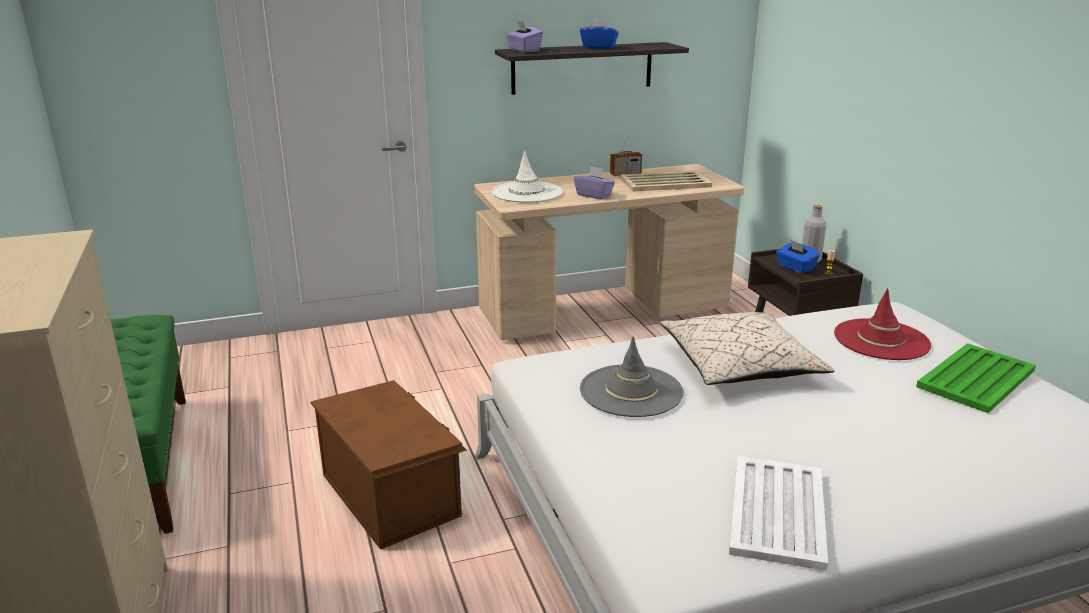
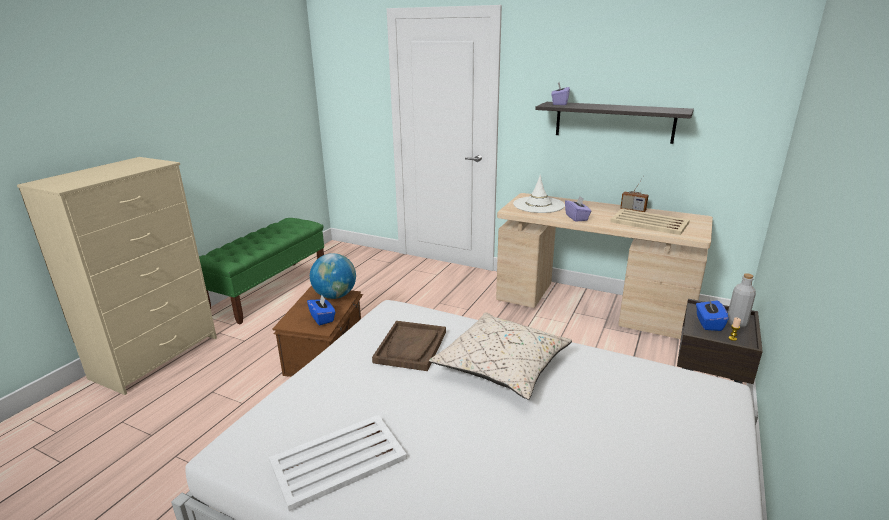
camera: 45 degrees right, 0 degrees up
blue tissue box [580,18,619,49] -> blue tissue box moved to [307,295,336,325]
grey hat [580,336,684,417] -> brown tray [372,321,446,371]
red hat [834,288,931,360] -> none
green tray [916,343,1036,413] -> none
none -> globe [310,253,356,299]

